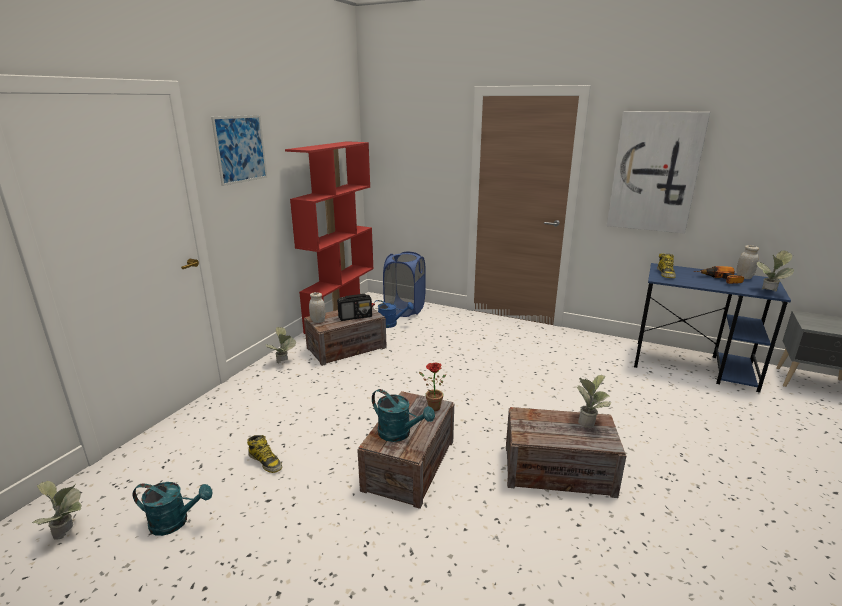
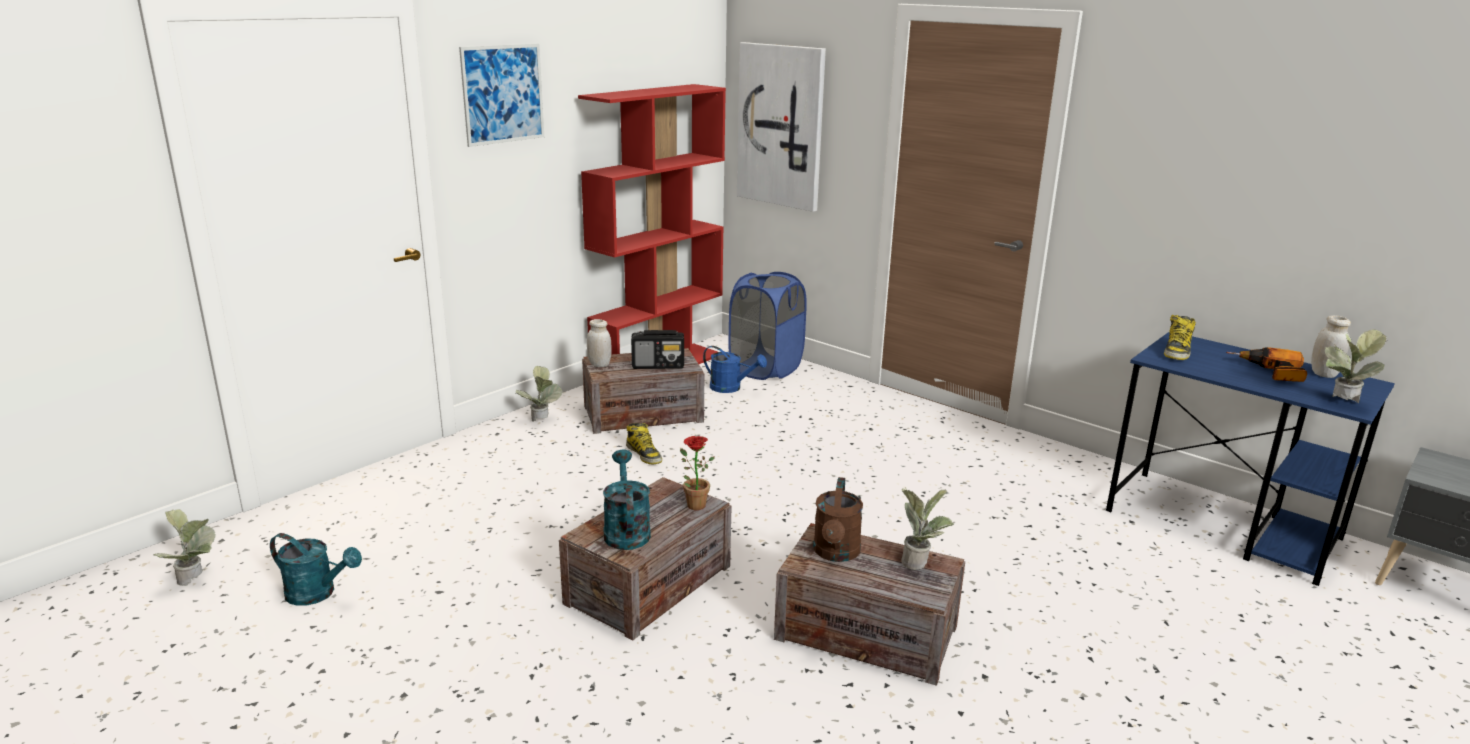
camera: 15 degrees right, 0 degrees up
boot [247,435,282,473] -> boot moved to [626,423,662,464]
turquoise watering can [372,389,435,442] -> turquoise watering can turned 150 degrees counterclockwise [603,450,651,550]
picture [607,111,710,234] -> picture moved to [737,42,826,212]
none -> brown watering can [813,477,863,562]

